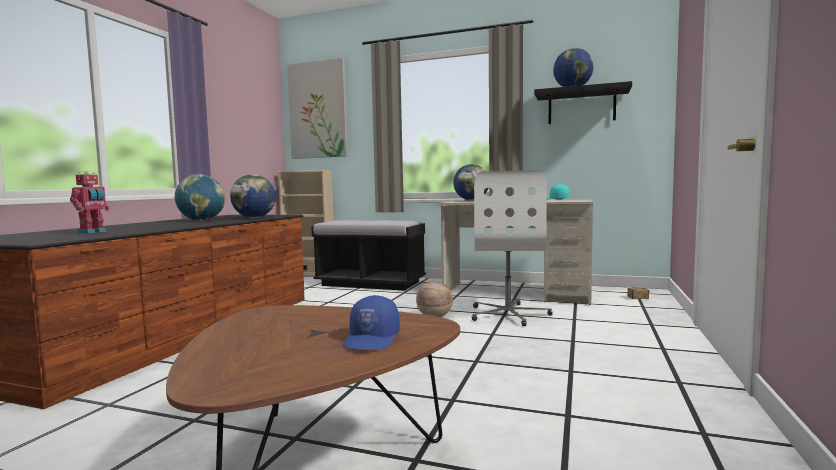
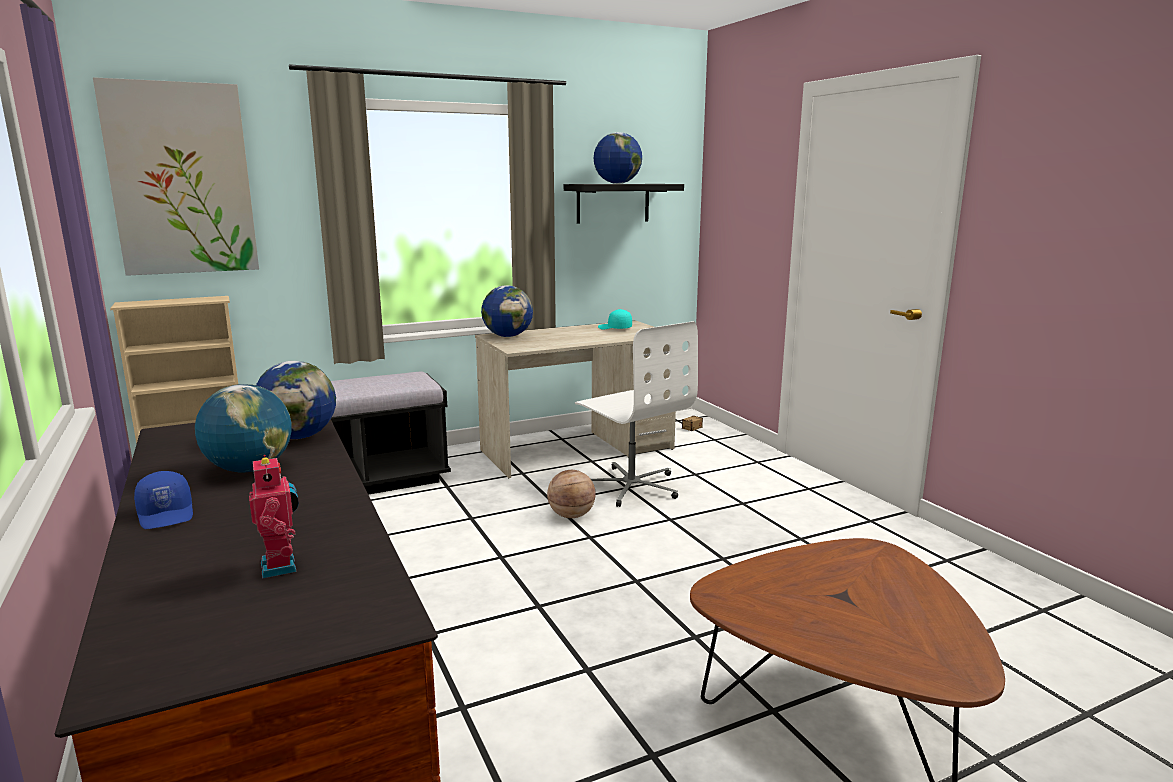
camera: 45 degrees left, 10 degrees up
blue cap [343,295,400,350] -> blue cap moved to [134,471,193,529]

